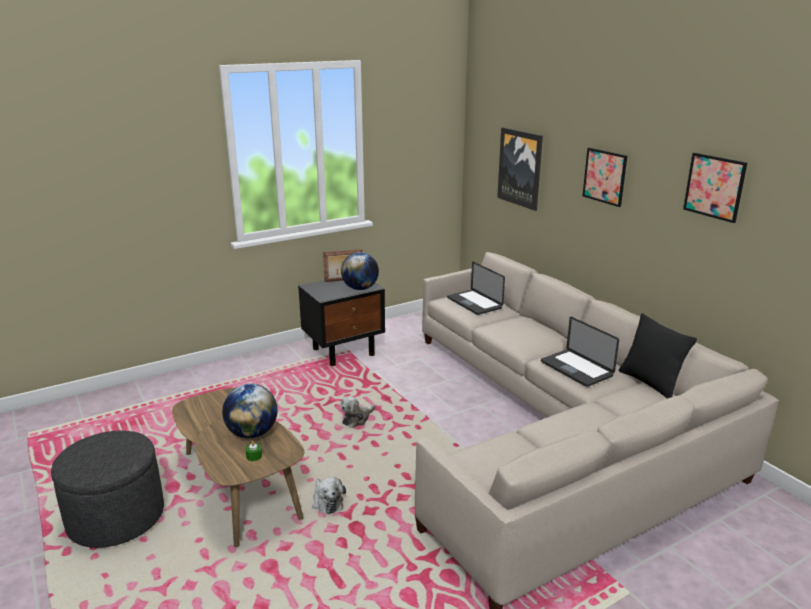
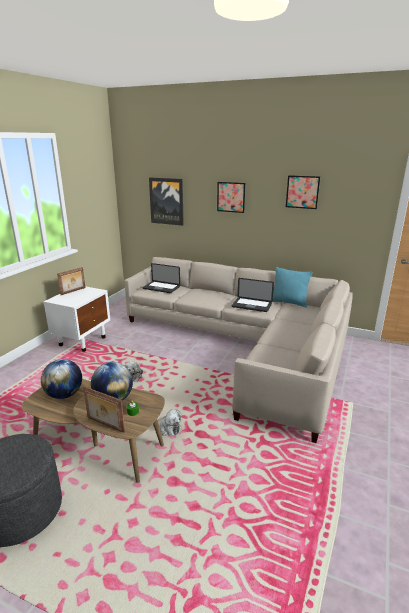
camera: 35 degrees left, 0 degrees up
black nightstand [298,280,385,366] -> white nightstand [43,286,110,352]
globe [341,252,379,290] -> globe moved to [41,359,82,399]
black pillow [619,313,697,399] -> turquoise pillow [273,267,313,307]
none -> picture frame [83,386,125,433]

